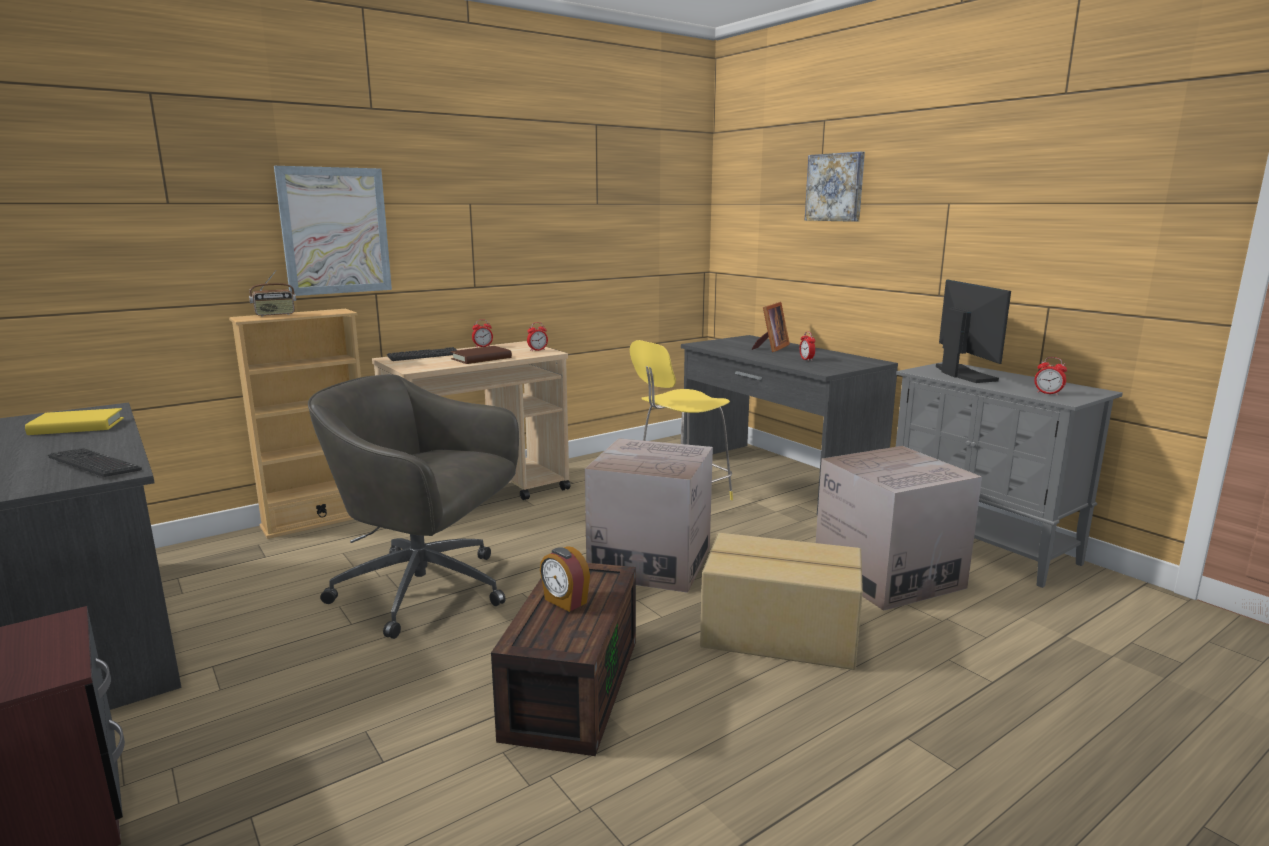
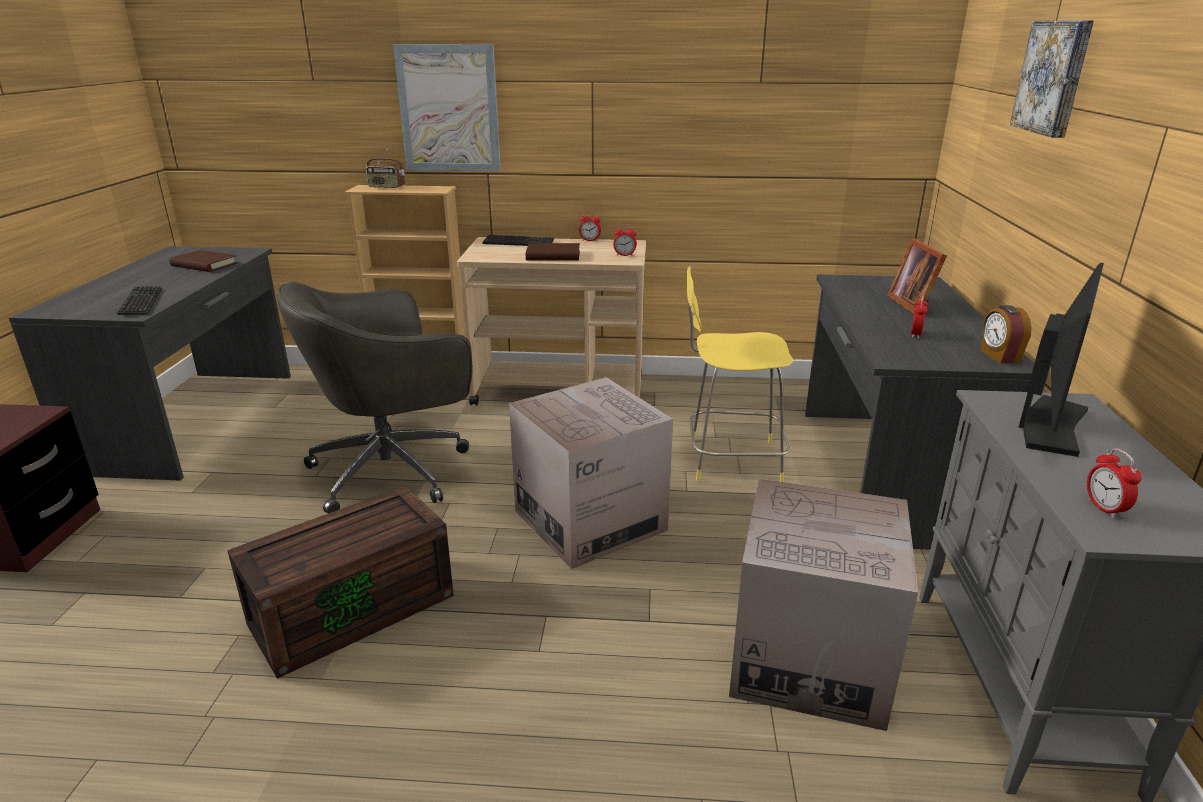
camera: 40 degrees right, 10 degrees up
yellow book [25,408,124,435] -> brown book [169,250,238,272]
grey office chair [308,374,519,639] -> grey office chair turned 90 degrees counterclockwise [277,282,472,513]
alarm clock [540,546,590,612] -> alarm clock moved to [981,305,1032,364]
cardboard box [700,533,863,670] -> none
picture frame [752,302,790,352] -> picture frame turned 105 degrees clockwise [887,238,947,314]

